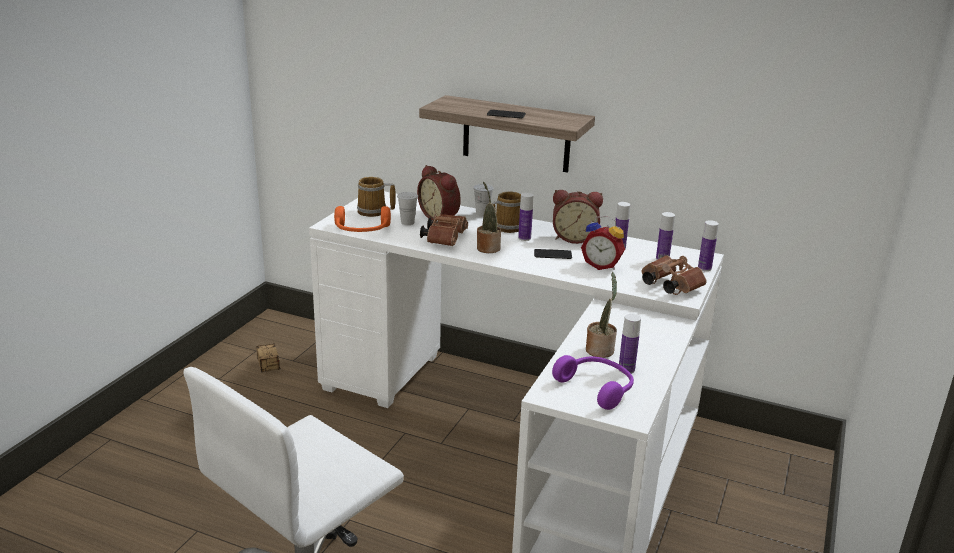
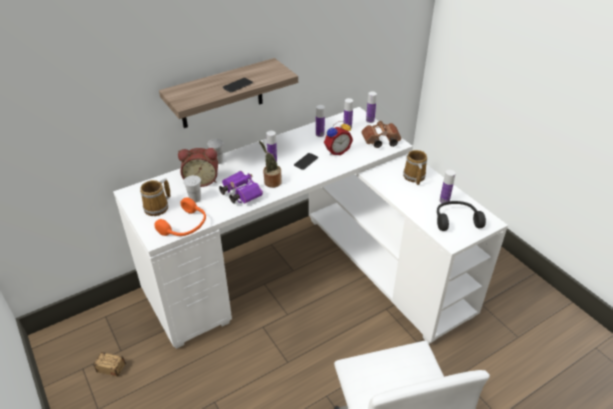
camera: 55 degrees left, 15 degrees up
brown binoculars [420,214,468,246] -> purple binoculars [219,171,263,204]
mug [492,192,521,233] -> mug moved to [403,150,427,185]
purple headphones [552,355,634,410] -> black headphones [437,201,486,231]
alarm clock [553,190,603,244] -> none
potted plant [586,272,617,358] -> none

